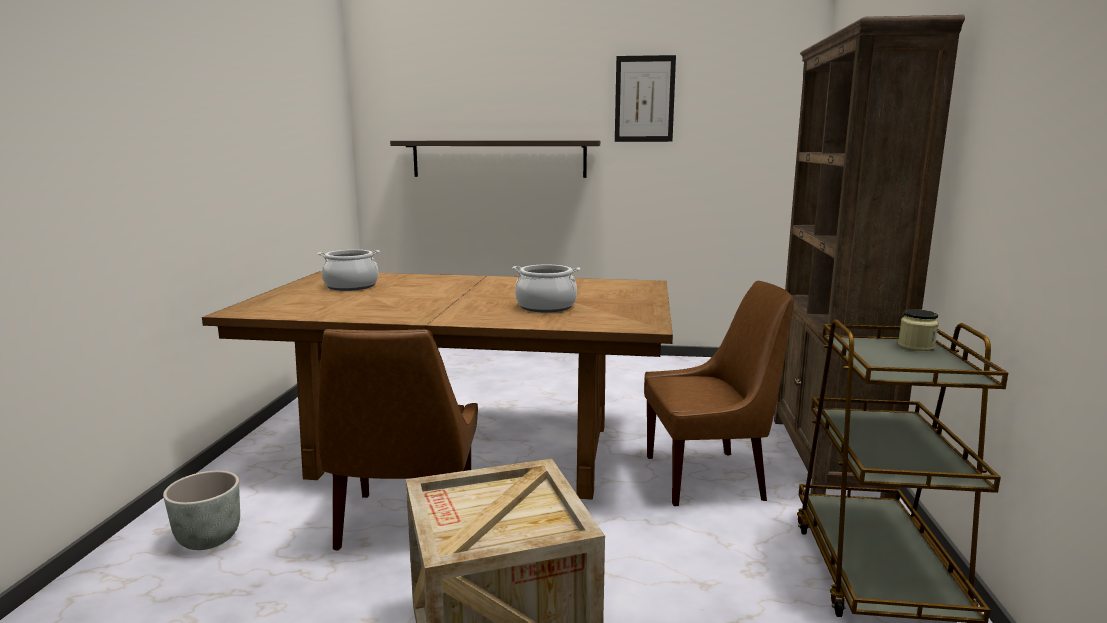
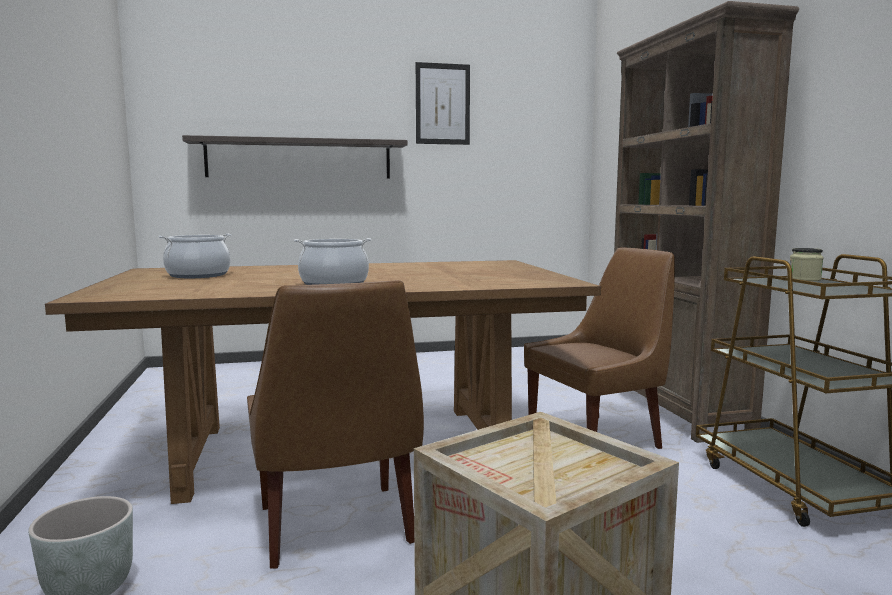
camera: 20 degrees left, 5 degrees down
cooking pot [512,265,580,313] -> cooking pot moved to [294,238,372,285]

